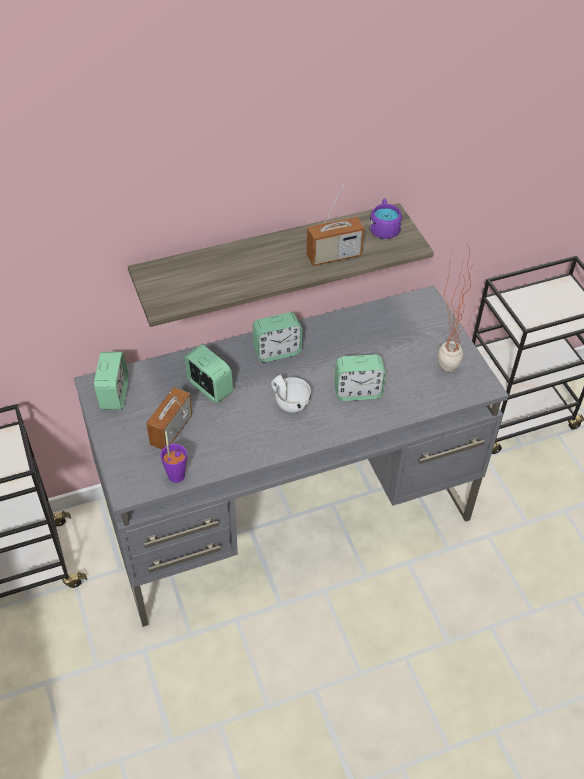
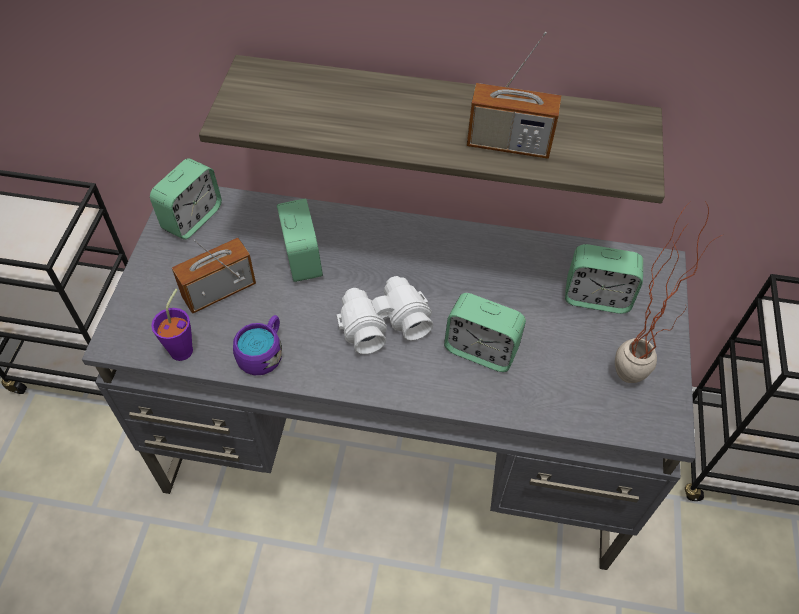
camera: 30 degrees right, 5 degrees up
alarm clock [252,312,302,362] -> alarm clock moved to [565,244,643,314]
white cup [271,375,311,413] -> white binoculars [337,276,433,354]
purple mug [369,198,402,239] -> purple mug moved to [233,315,282,376]

